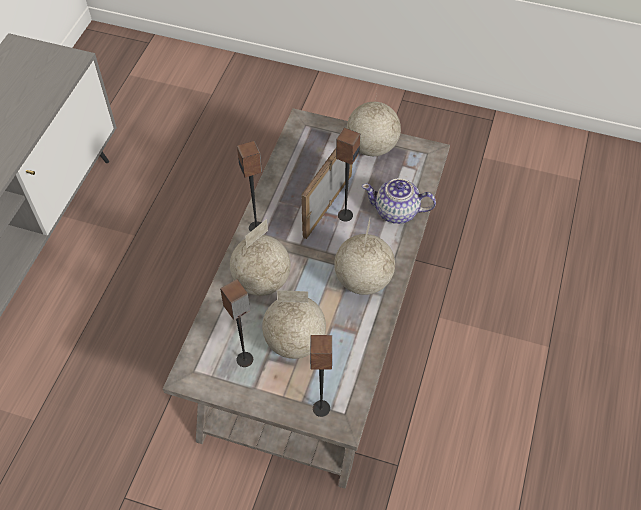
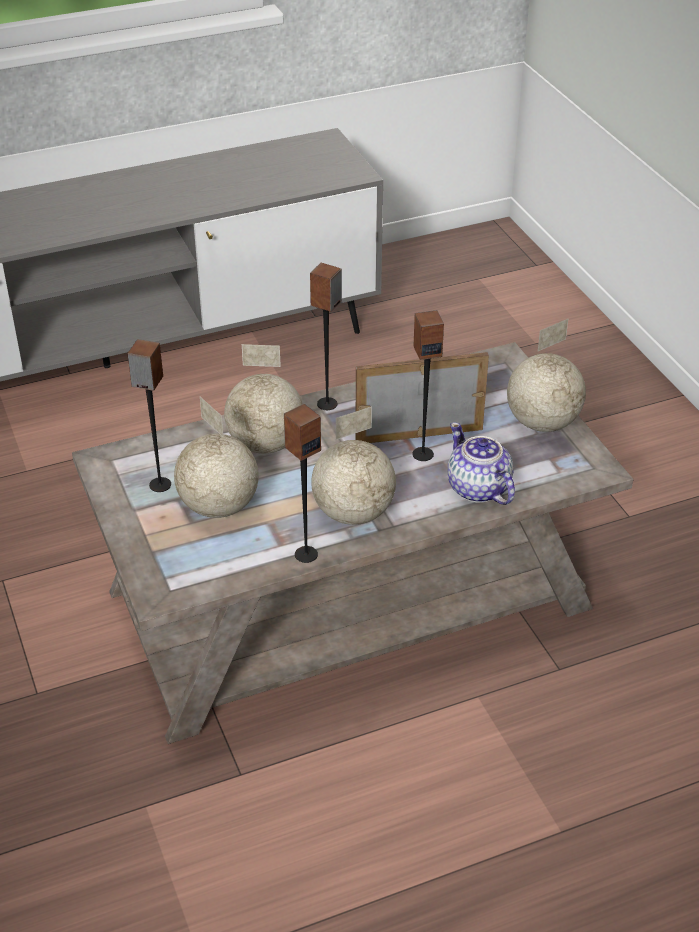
camera: 50 degrees right, 15 degrees down
speaker [310,335,332,417] -> speaker moved to [284,404,321,563]

